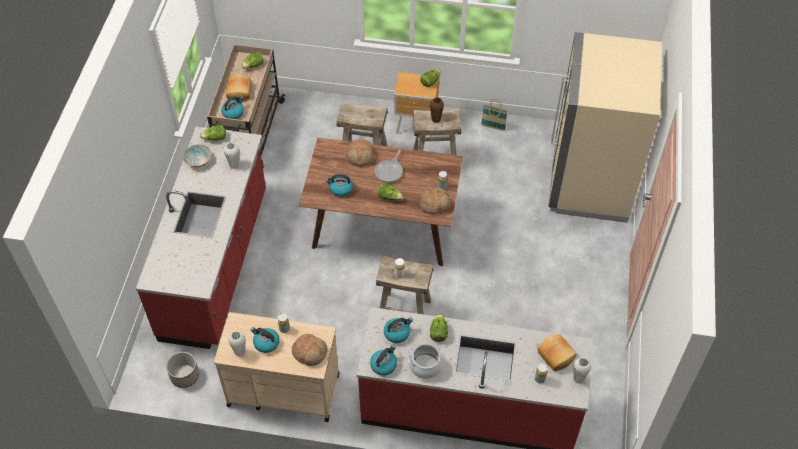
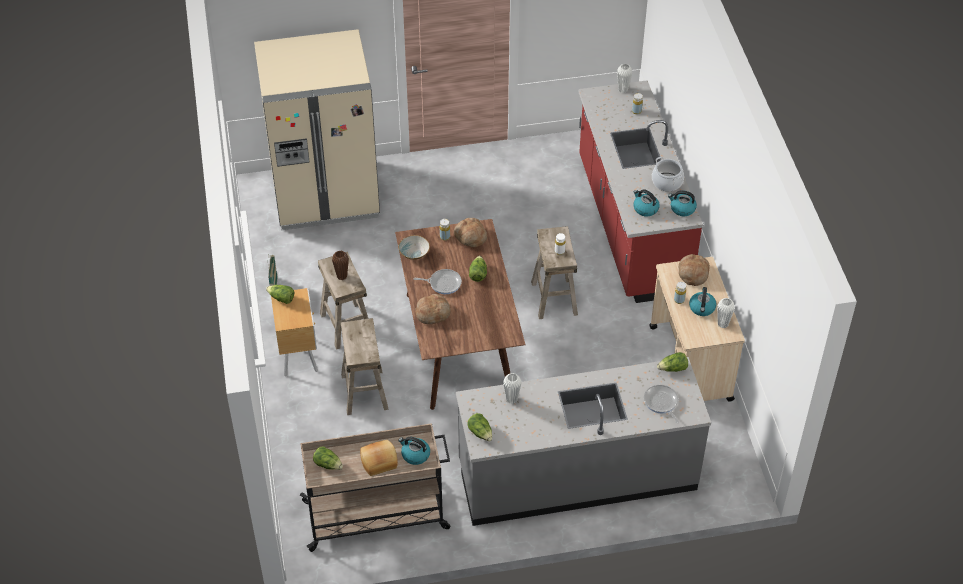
camera: 110 degrees left, 5 degrees down
red counter [136,127,266,349] -> grey counter [456,357,711,526]
planter [166,352,199,388] -> none
bowl [183,145,212,167] -> bowl moved to [398,235,430,260]
kettle [325,174,353,197] -> none
lettuce [430,314,448,342] -> lettuce moved to [657,352,688,372]
bread [538,334,577,371] -> none
none -> frying pan [644,385,679,423]

